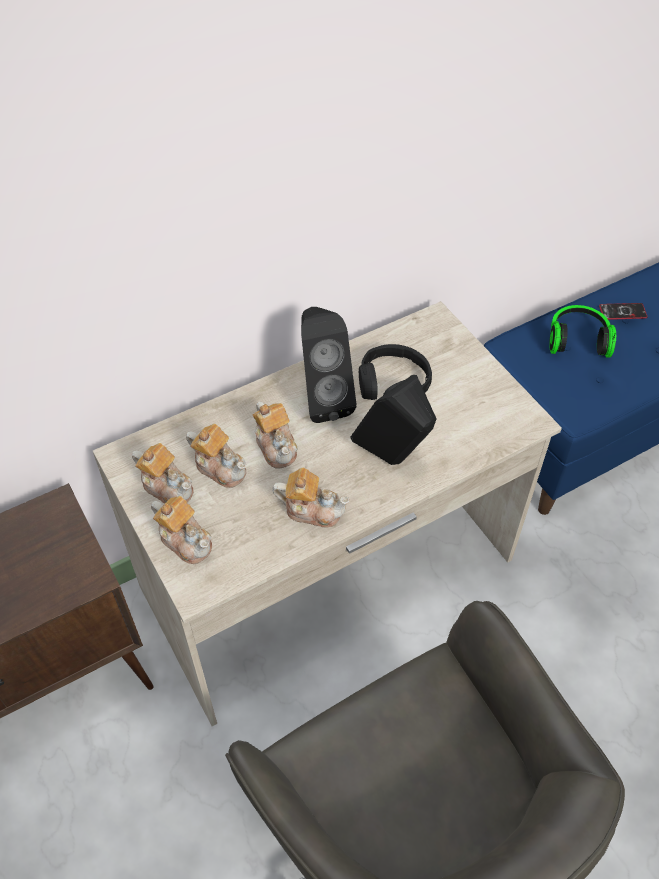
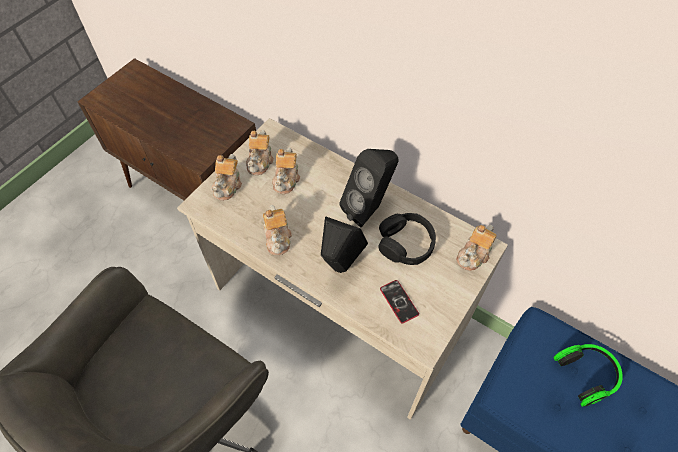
camera: 65 degrees right, 5 degrees up
teapot [252,402,298,469] -> teapot moved to [457,225,496,271]
phone [599,303,647,320] -> phone moved to [380,280,419,324]

